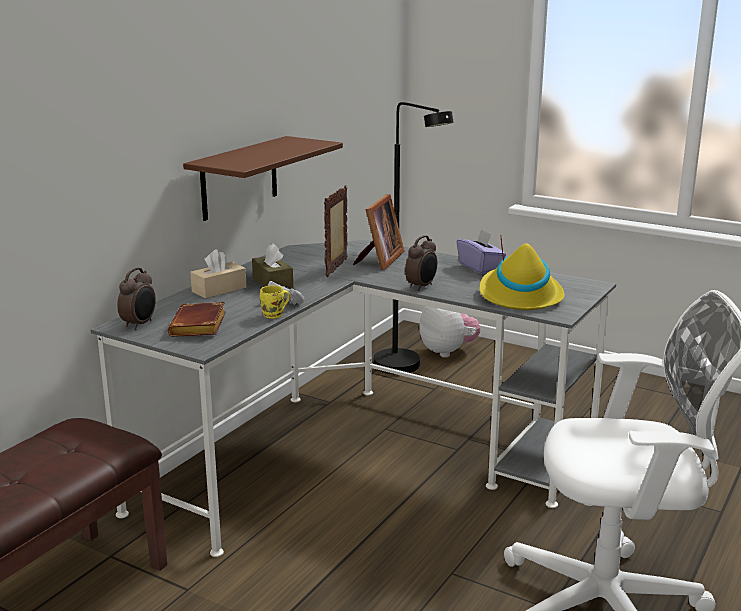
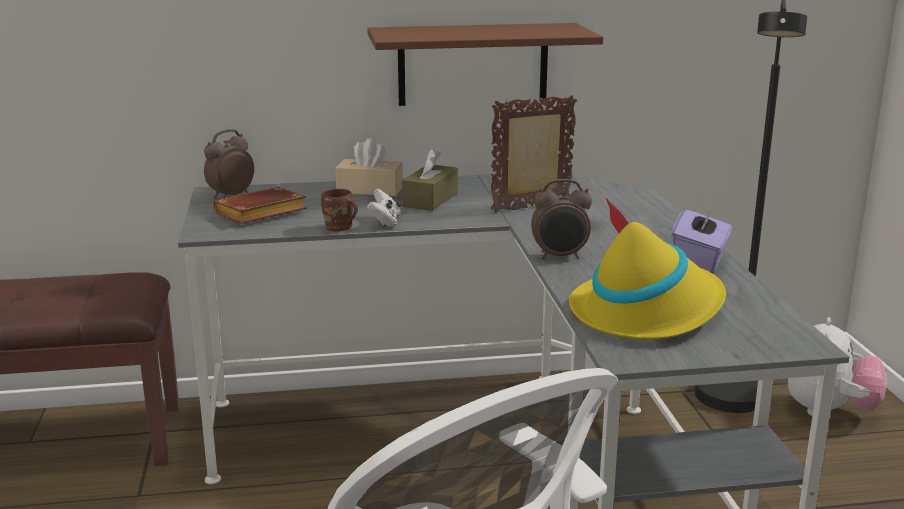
camera: 50 degrees right, 0 degrees up
alarm clock [117,268,156,330] -> alarm clock turned 150 degrees clockwise [204,129,254,199]
yellow mug [260,285,290,319] -> brown mug [321,189,358,232]
picture frame [353,194,404,270] -> none

